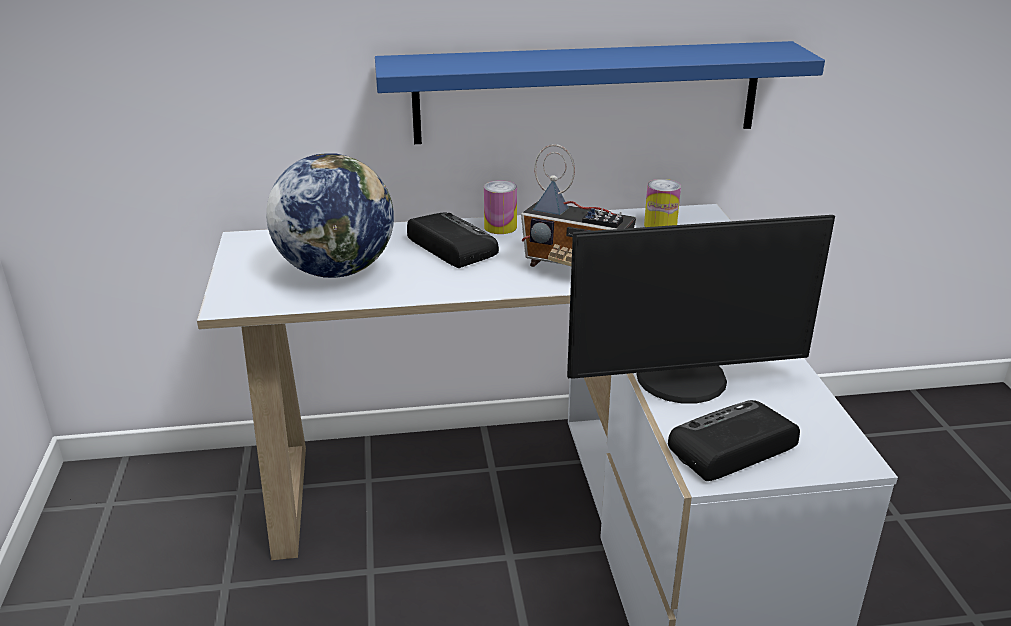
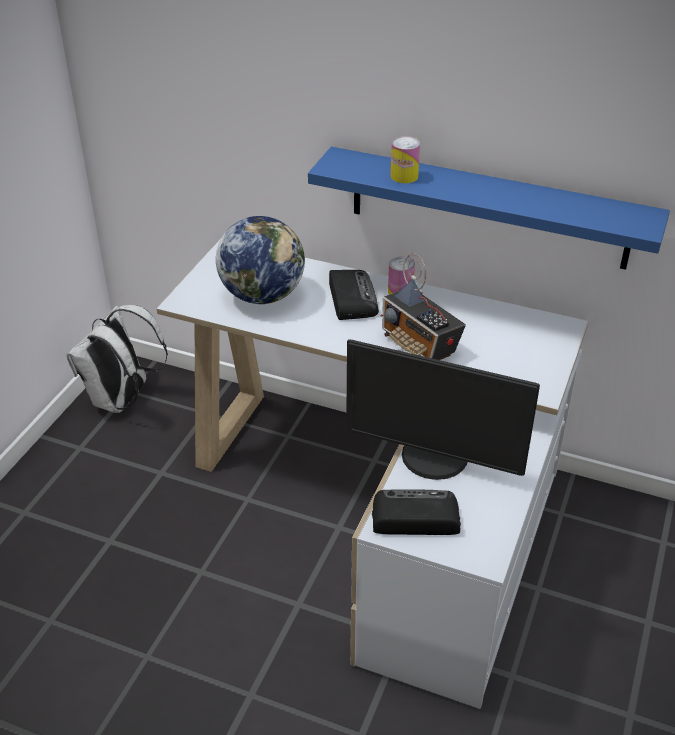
camera: 30 degrees right, 10 degrees up
can [644,179,681,227] -> can moved to [391,136,420,183]
none -> white backpack [66,305,168,413]

